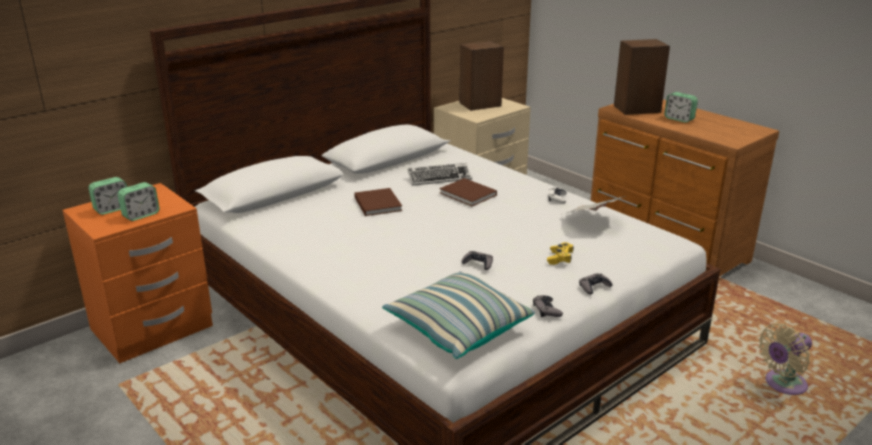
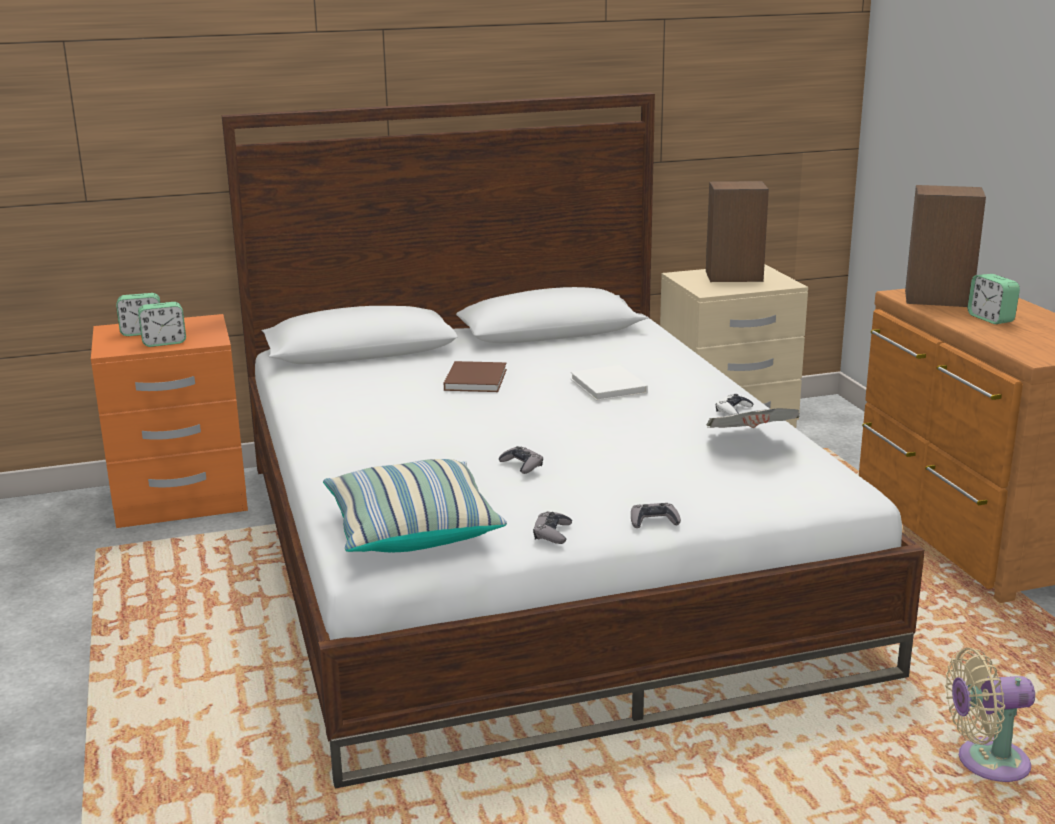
camera: 25 degrees right, 5 degrees down
keyboard [408,163,472,186] -> none
brown book [439,178,497,206] -> white book [571,365,648,401]
yellow game controller [547,242,574,265] -> none

